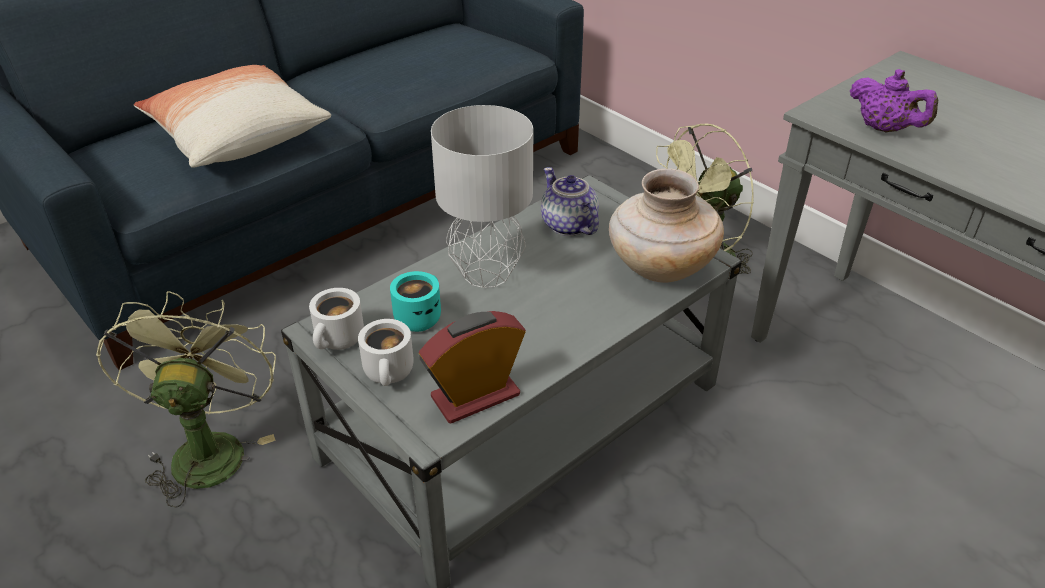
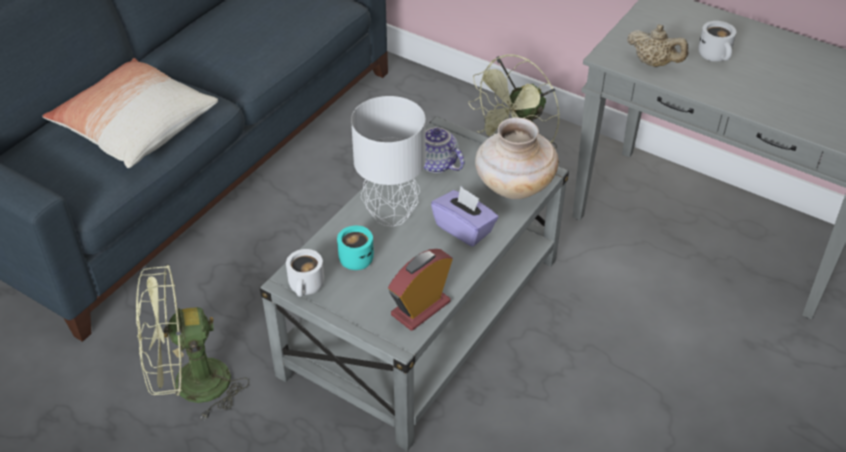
camera: 15 degrees left, 5 degrees up
green fan [96,291,276,507] -> green fan turned 90 degrees counterclockwise [136,264,249,421]
white mug [358,319,414,386] -> white mug moved to [698,21,736,62]
purple teapot [850,69,938,132] -> beige teapot [627,24,688,67]
none -> purple tissue box [431,186,499,247]

